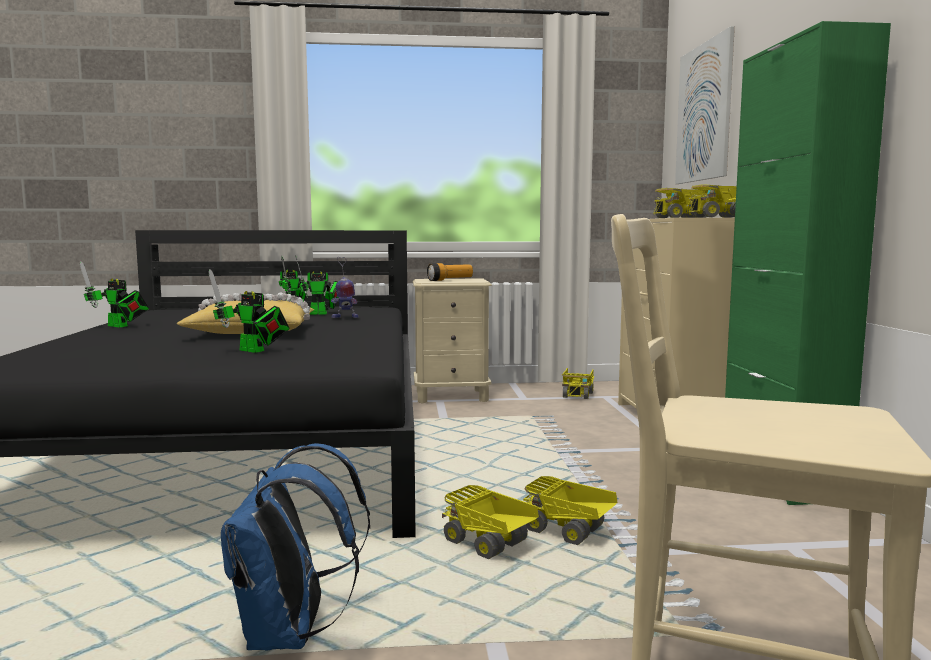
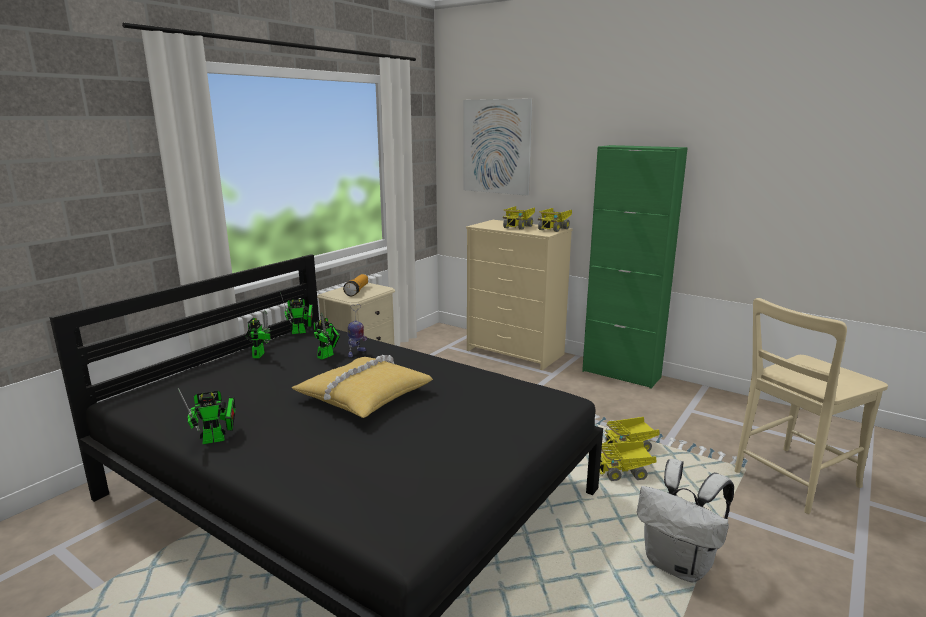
camera: 50 degrees left, 10 degrees up
toy robot [209,269,290,353] -> toy robot moved to [280,293,313,334]
blue backpack [221,443,370,651] -> white backpack [637,459,734,582]
toy truck [562,368,594,399] -> none

